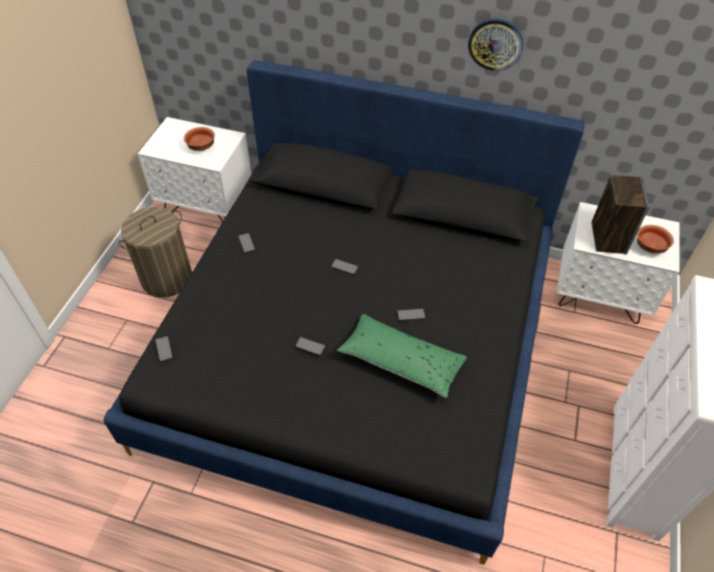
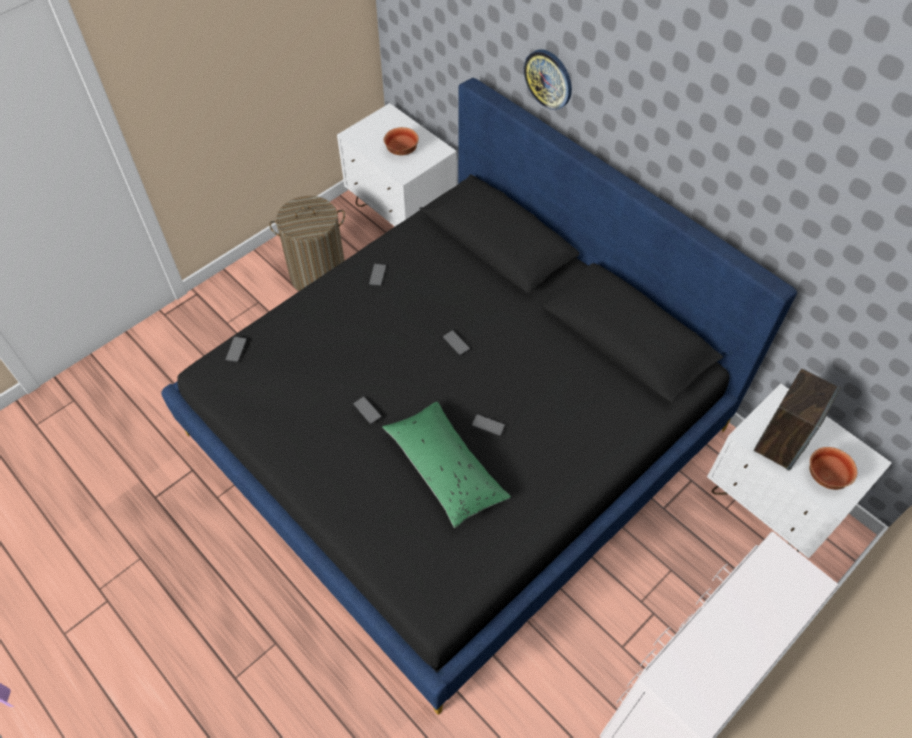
camera: 30 degrees right, 5 degrees up
wall clock [468,18,523,71] -> wall clock moved to [524,49,572,110]

